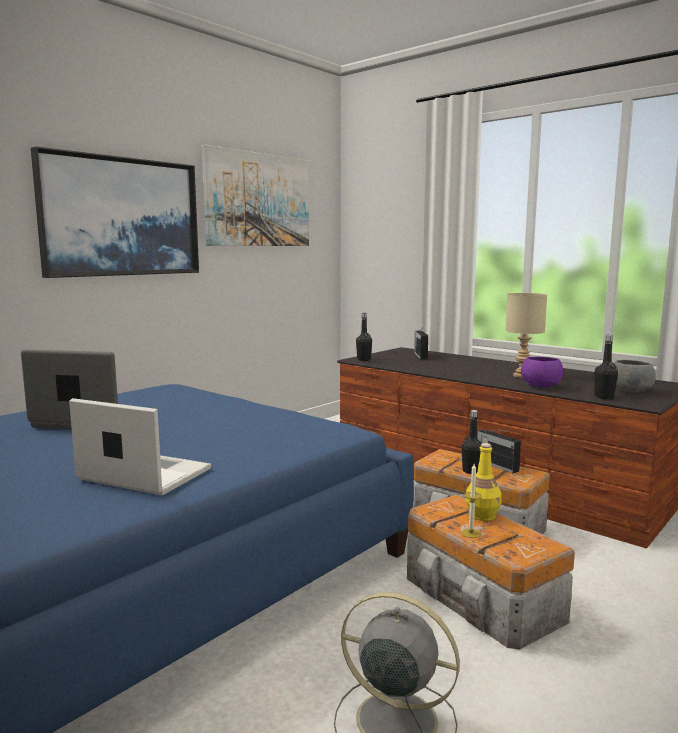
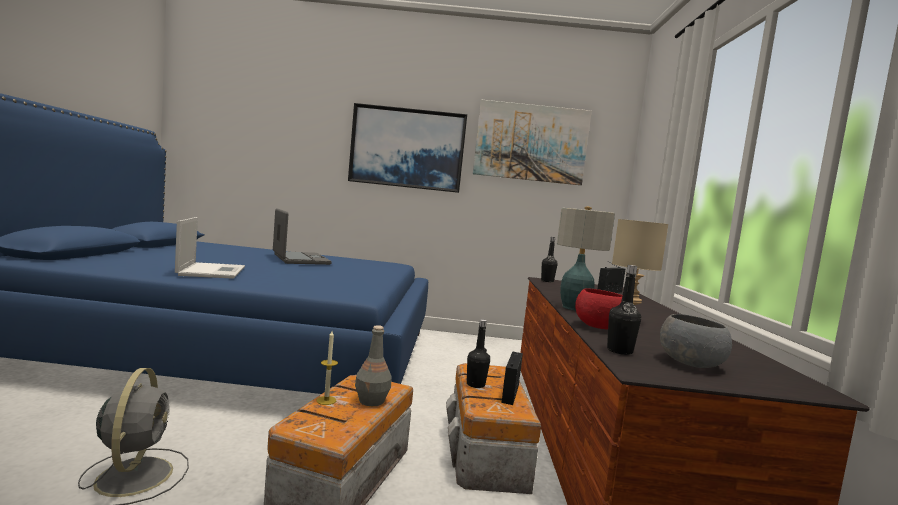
camera: 50 degrees right, 5 degrees down
yellow bottle [465,443,501,521] -> grey bottle [355,325,392,406]
purple bowl [521,357,563,388] -> red bowl [575,288,623,329]
none -> table lamp [557,206,615,311]

